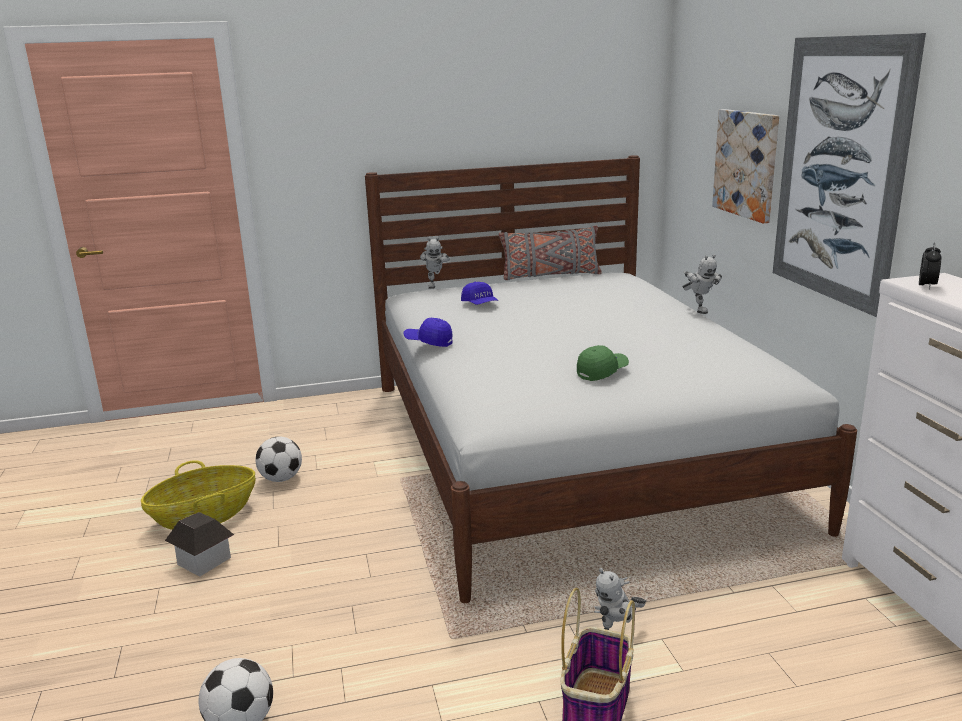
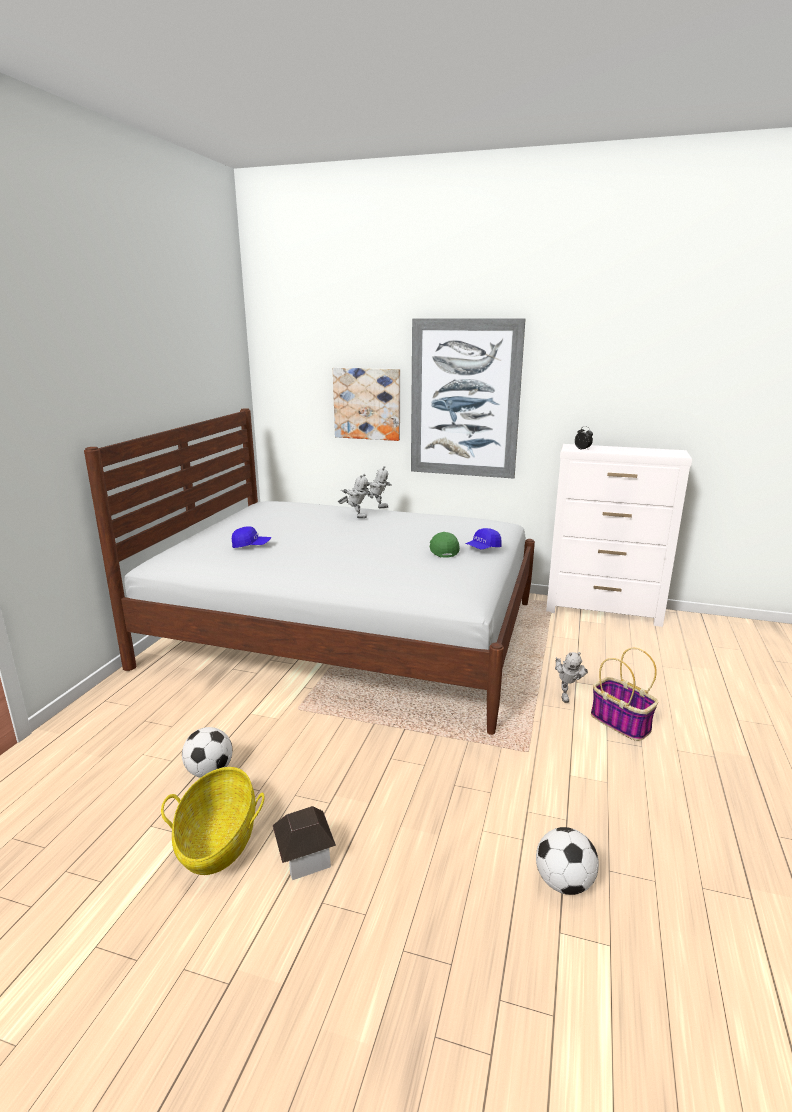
camera: 60 degrees left, 0 degrees up
blue cap [404,318,453,347] -> blue cap moved to [466,528,502,549]
toy robot [420,237,450,289] -> toy robot moved to [338,474,371,518]
grey pillow [499,226,602,280] -> none

